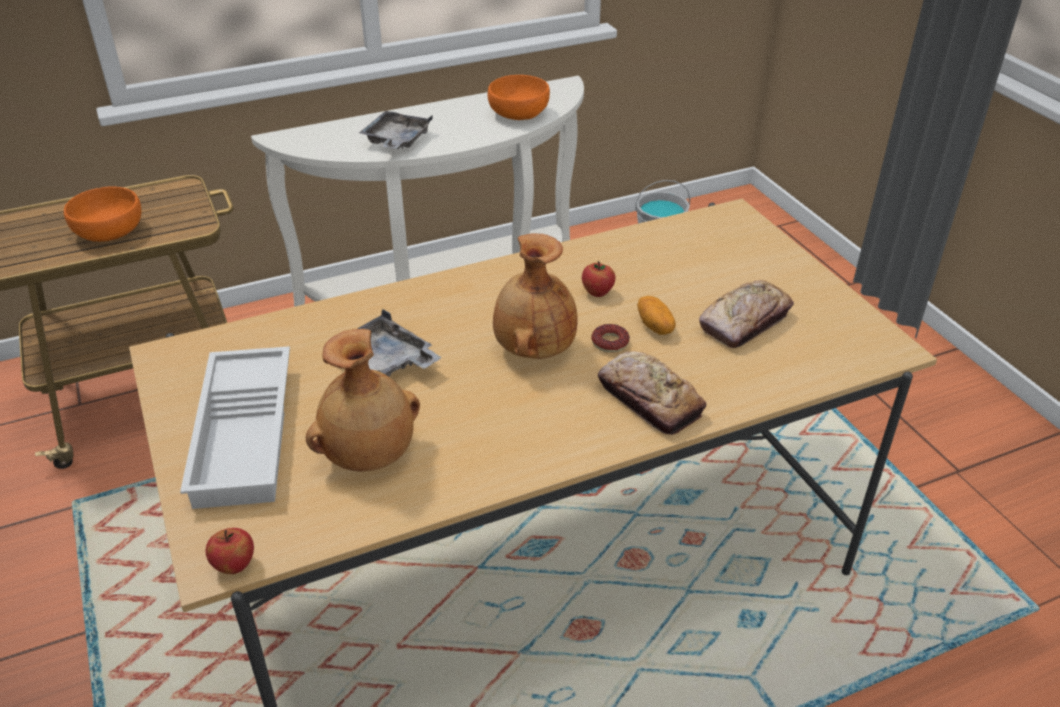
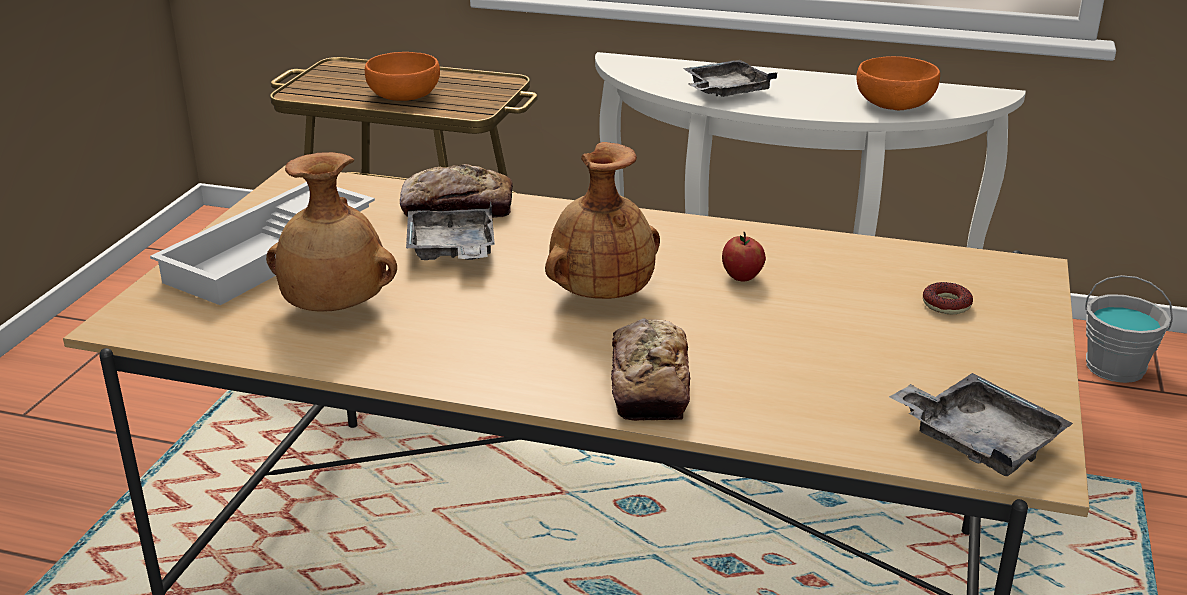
camera: 40 degrees right, 10 degrees down
apple [206,528,254,574] -> none
donut [592,324,630,353] -> donut moved to [923,282,973,314]
potato [637,296,676,335] -> none
bread [699,280,794,348] -> bread moved to [400,164,513,218]
none -> grey tray [889,373,1073,476]

